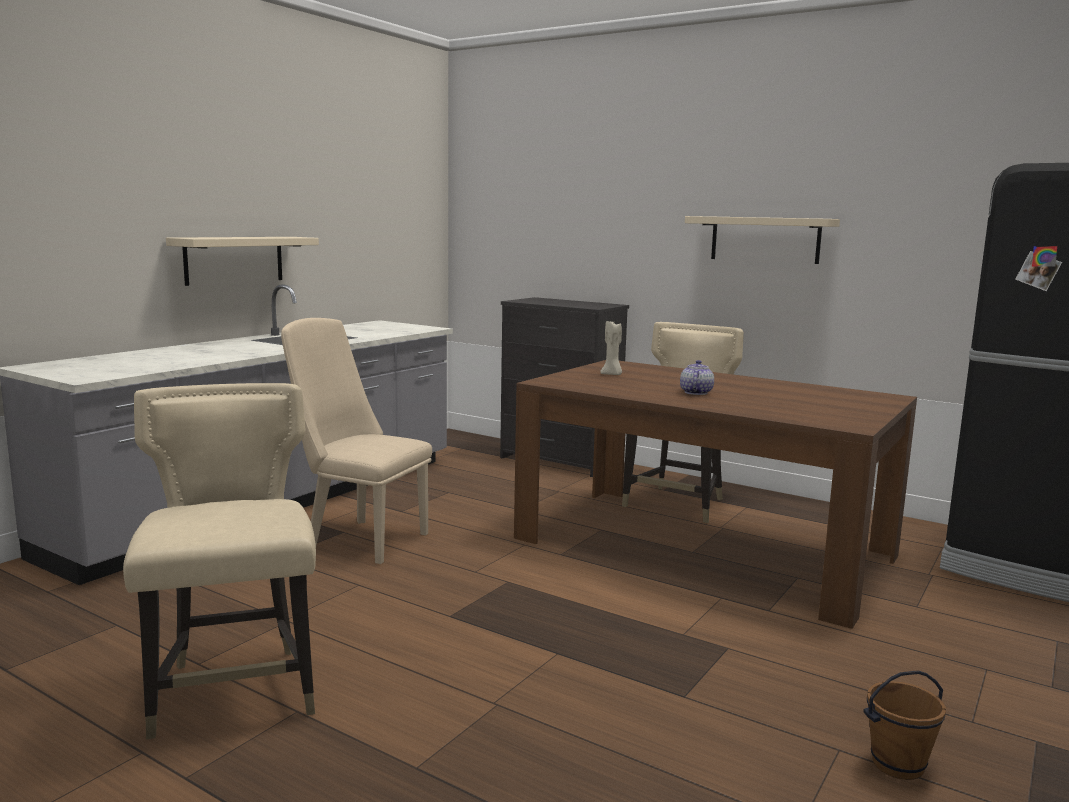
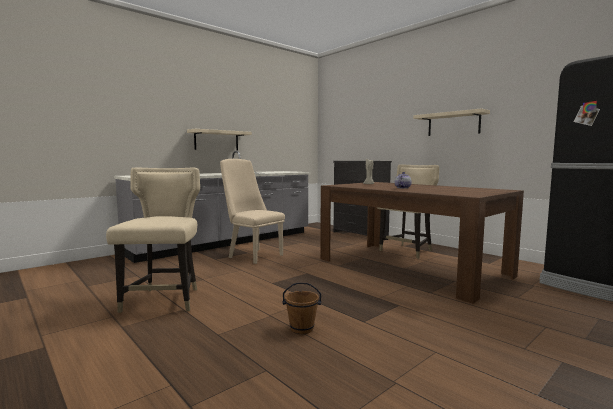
camera: 15 degrees right, 5 degrees down
brown bucket [863,670,946,780] -> brown bucket moved to [283,282,321,334]

